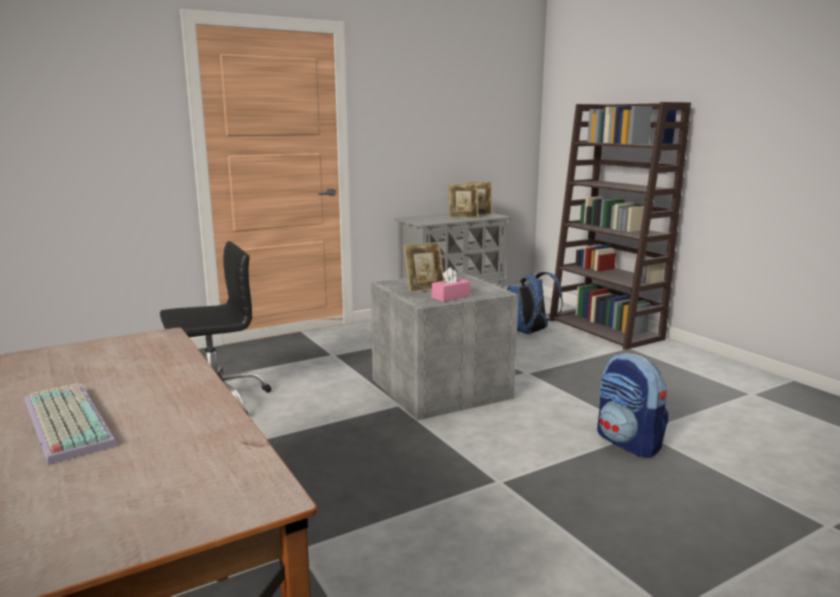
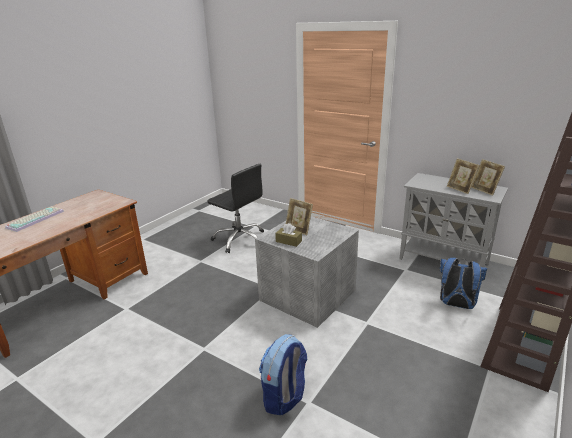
camera: 65 degrees right, 10 degrees up
pink tissue box [432,267,470,302] -> brown tissue box [275,223,302,247]

